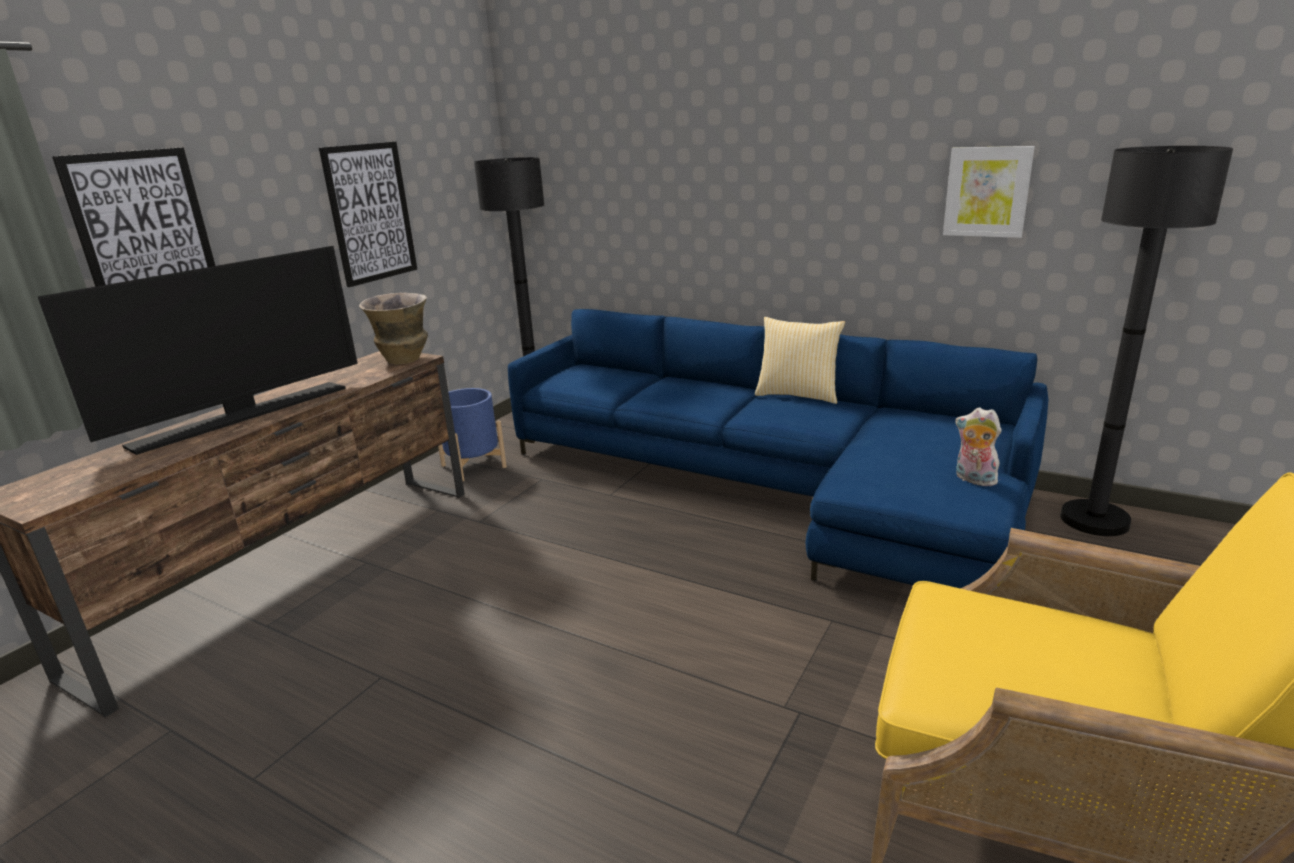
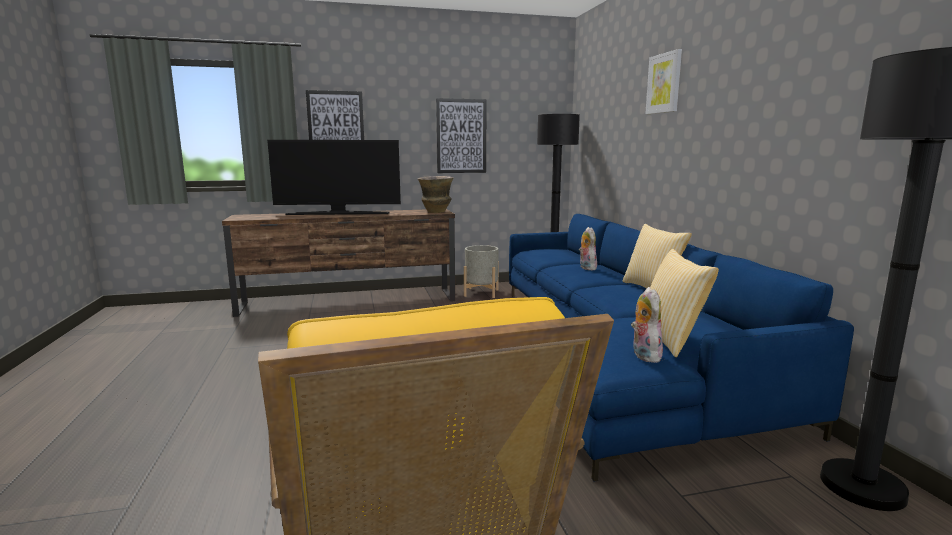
camera: 45 degrees right, 10 degrees down
blue planter [438,388,507,481] -> grey planter [464,245,499,298]
picture [943,146,1035,238] -> picture moved to [645,49,682,114]
none -> plush toy [579,227,597,270]
none -> pillow [650,249,719,357]

